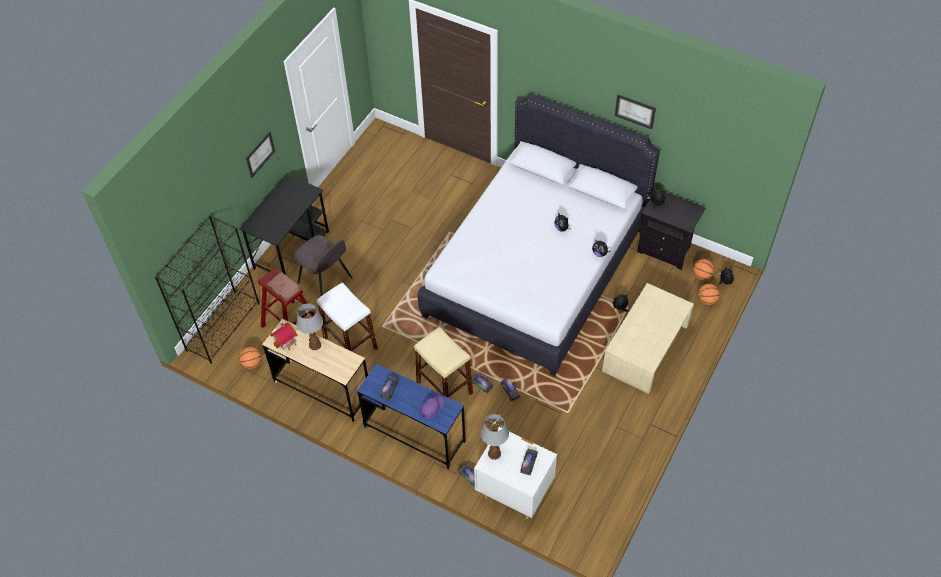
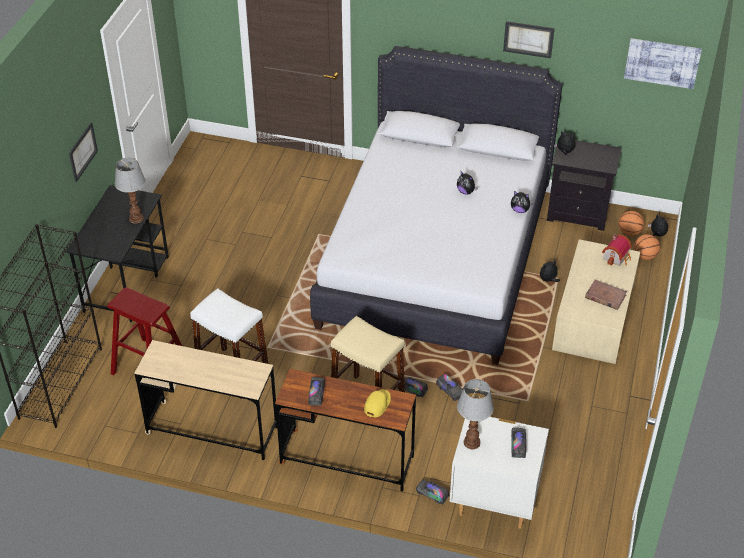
camera: 15 degrees left, 10 degrees down
basketball [239,347,262,369] -> none
brown book [267,272,301,301] -> brown book moved to [585,280,627,310]
toy house [270,322,298,351] -> toy house moved to [602,234,632,266]
grey chair [294,235,353,296] -> none
table lamp [296,303,323,350] -> table lamp moved to [115,158,146,223]
blue desk [357,364,466,469] -> brown desk [275,369,416,491]
purple cap [421,396,444,419] -> yellow cap [364,389,391,418]
none -> picture [624,38,702,89]

